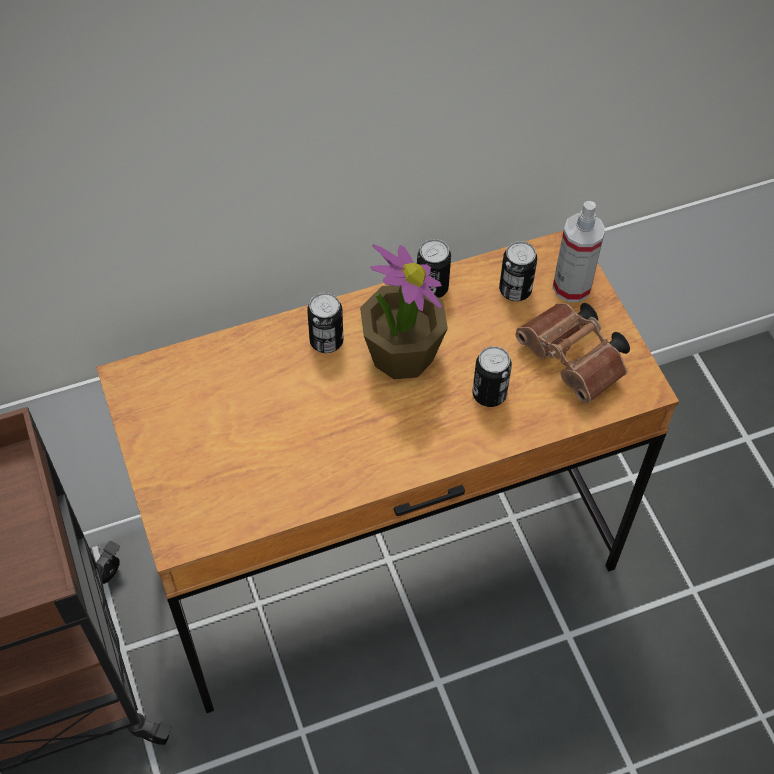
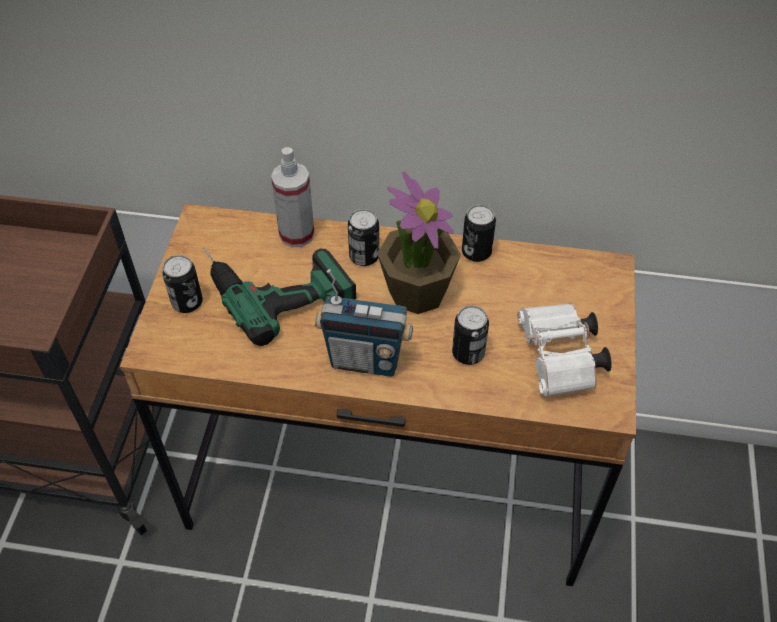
camera: 30 degrees right, 5 degrees down
can [499,241,537,301] -> can moved to [162,255,203,313]
brown binoculars [515,303,630,403] -> white binoculars [518,303,612,397]
spray bottle [553,201,605,302] -> spray bottle moved to [271,147,314,248]
none -> power drill [203,247,356,346]
none -> radio [315,269,413,377]

